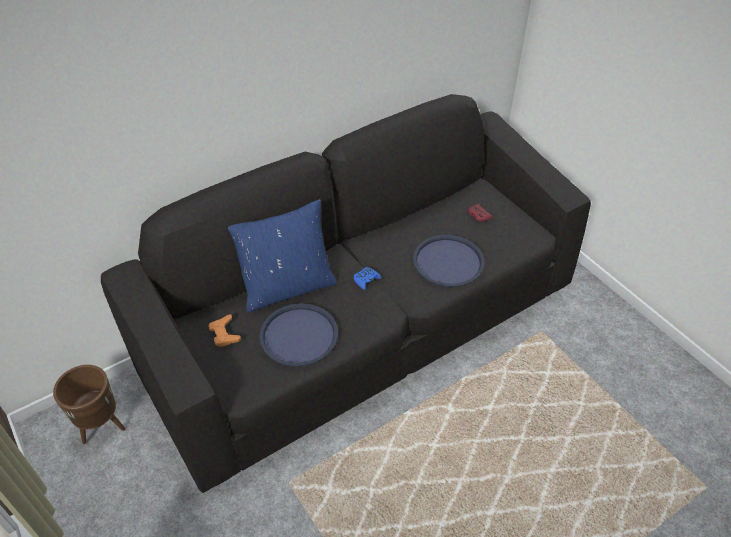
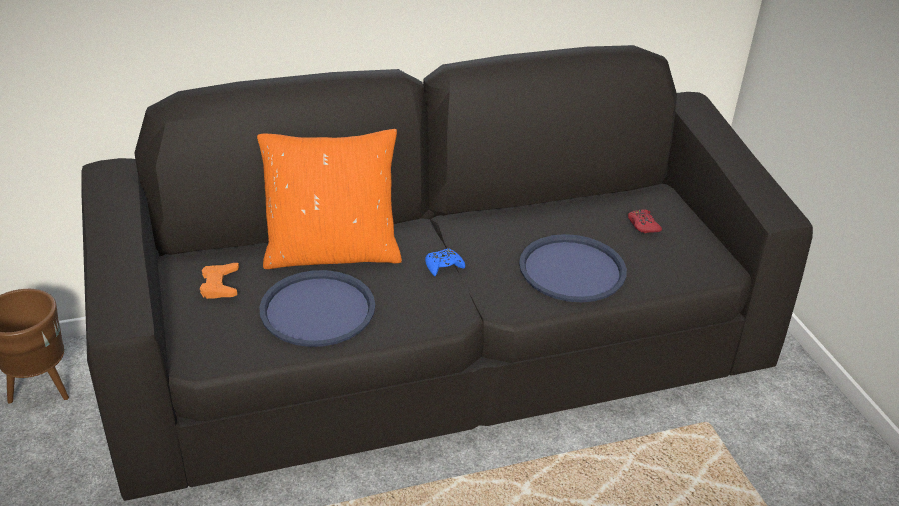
camera: 15 degrees right, 10 degrees down
blue pillow [228,199,337,313] -> orange pillow [257,129,402,269]

